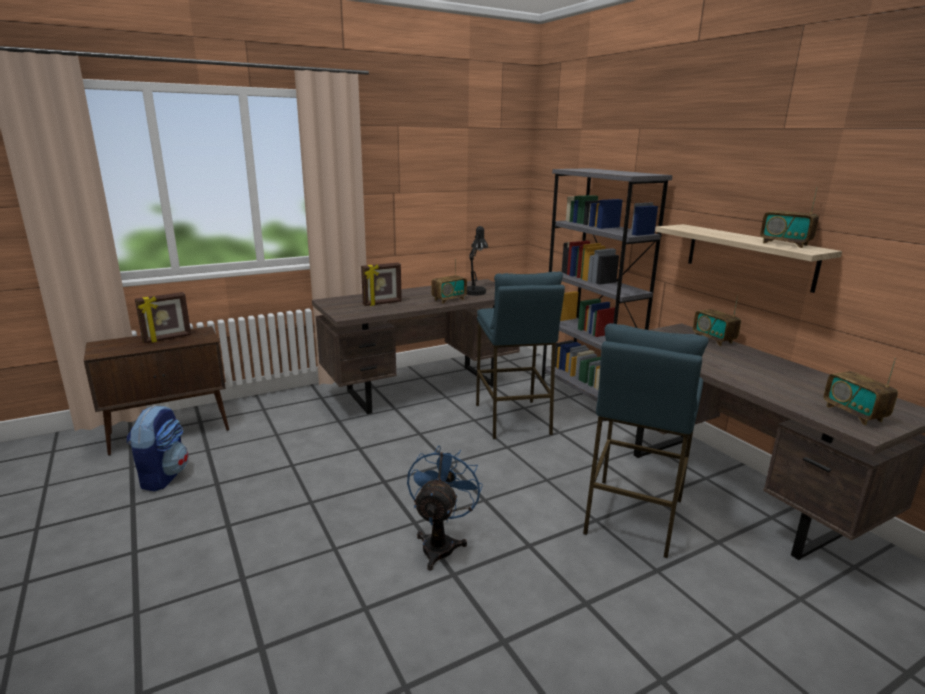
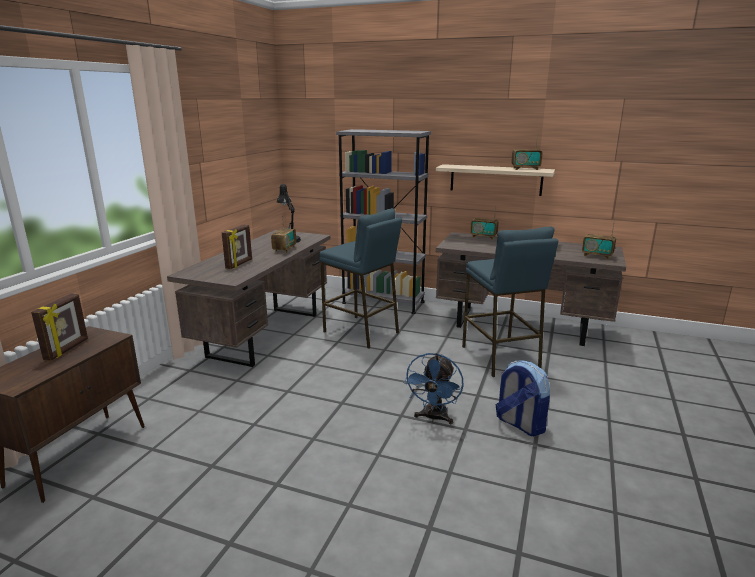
camera: 40 degrees left, 0 degrees up
backpack [127,405,188,492] -> backpack moved to [496,360,550,436]
blue fan [407,446,483,570] -> blue fan turned 135 degrees counterclockwise [403,353,463,424]

